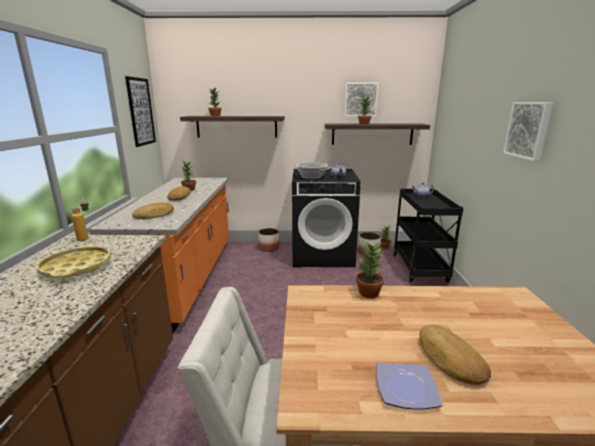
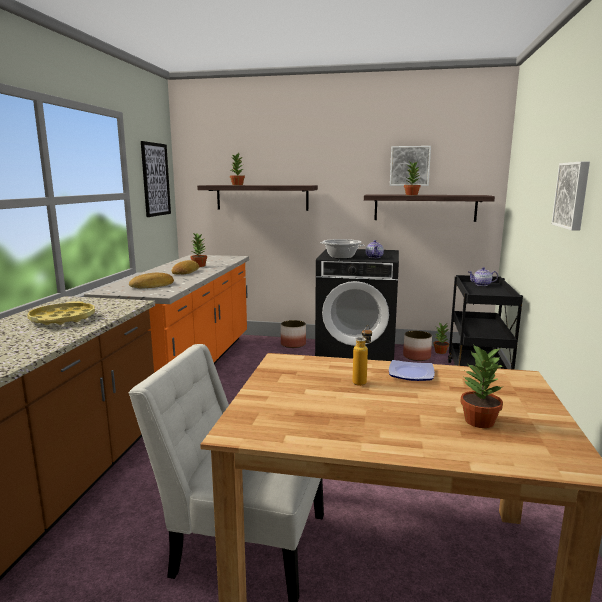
camera: 10 degrees right, 5 degrees down
bottle [72,198,89,241] -> bottle moved to [352,325,372,386]
potted plant [356,240,384,298] -> potted plant moved to [460,344,503,428]
plate [376,363,442,410] -> plate moved to [389,360,435,381]
bread [419,324,491,385] -> none

